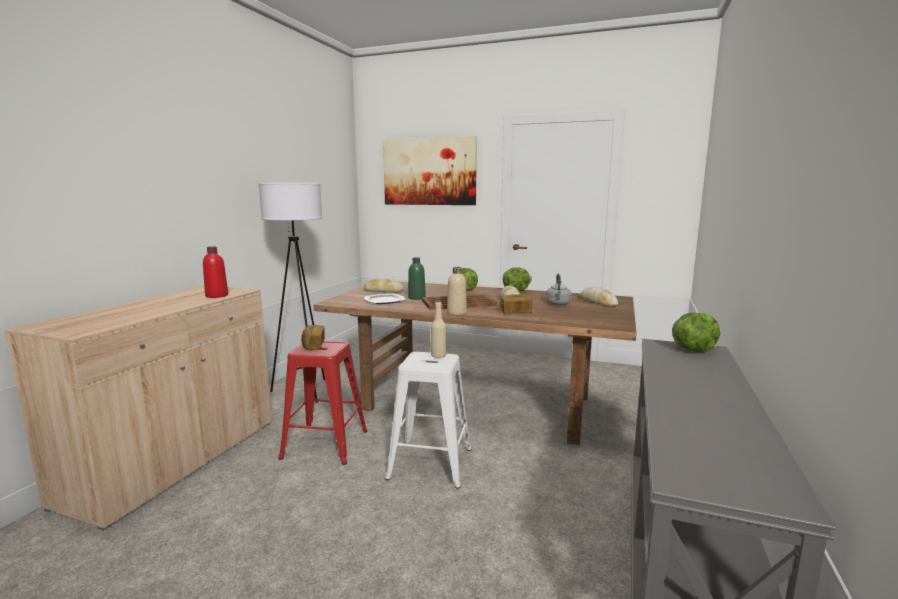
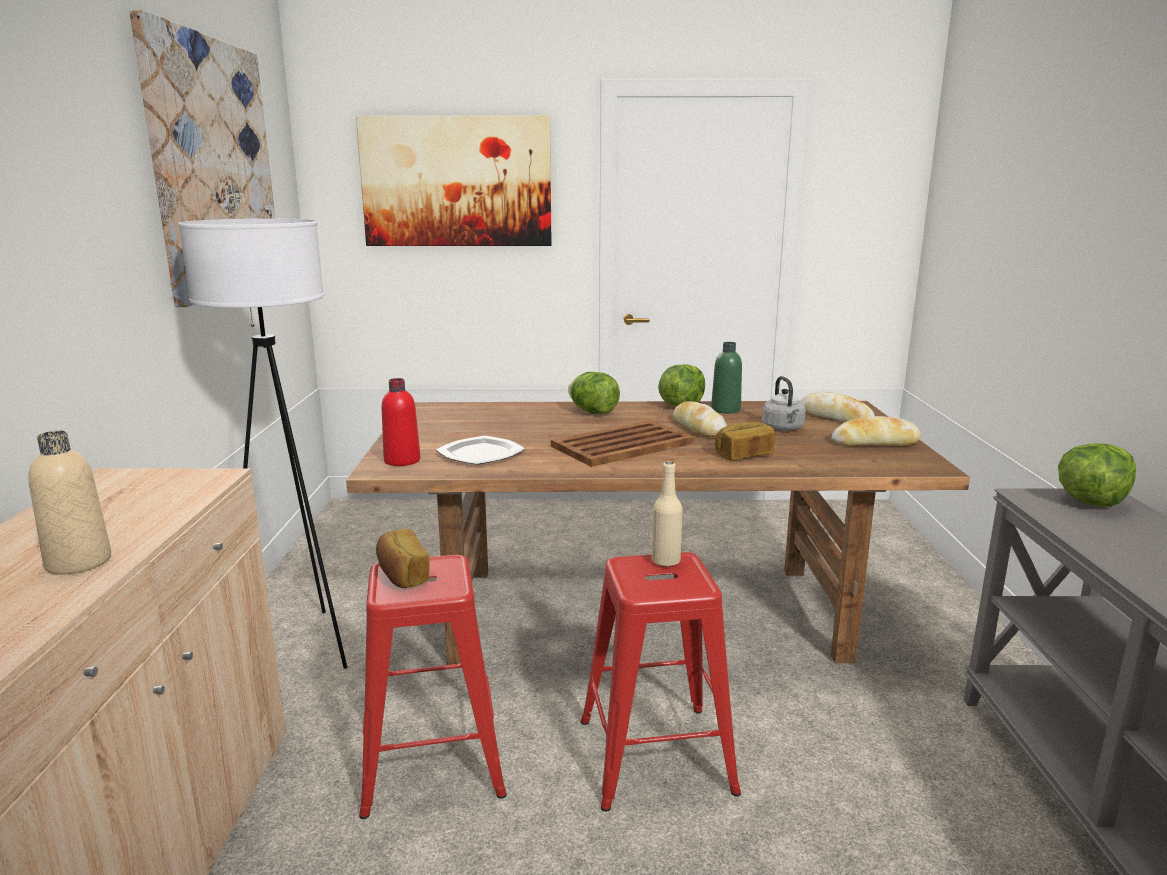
camera: 20 degrees left, 5 degrees up
red bottle [203,247,228,298] -> red bottle moved to [382,378,420,466]
bread [363,279,404,293] -> bread moved to [832,416,921,446]
white stool [385,352,472,489] -> red stool [581,552,741,812]
green bottle [408,257,426,300] -> green bottle moved to [711,342,742,414]
beige bottle [447,267,467,315] -> beige bottle moved to [28,431,111,575]
none -> picture [129,9,275,307]

